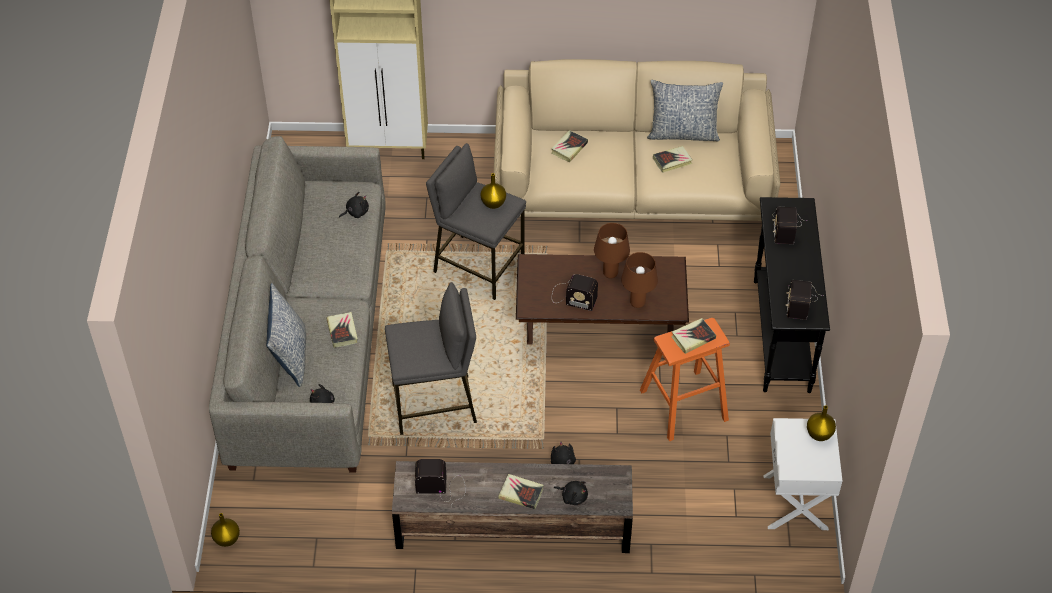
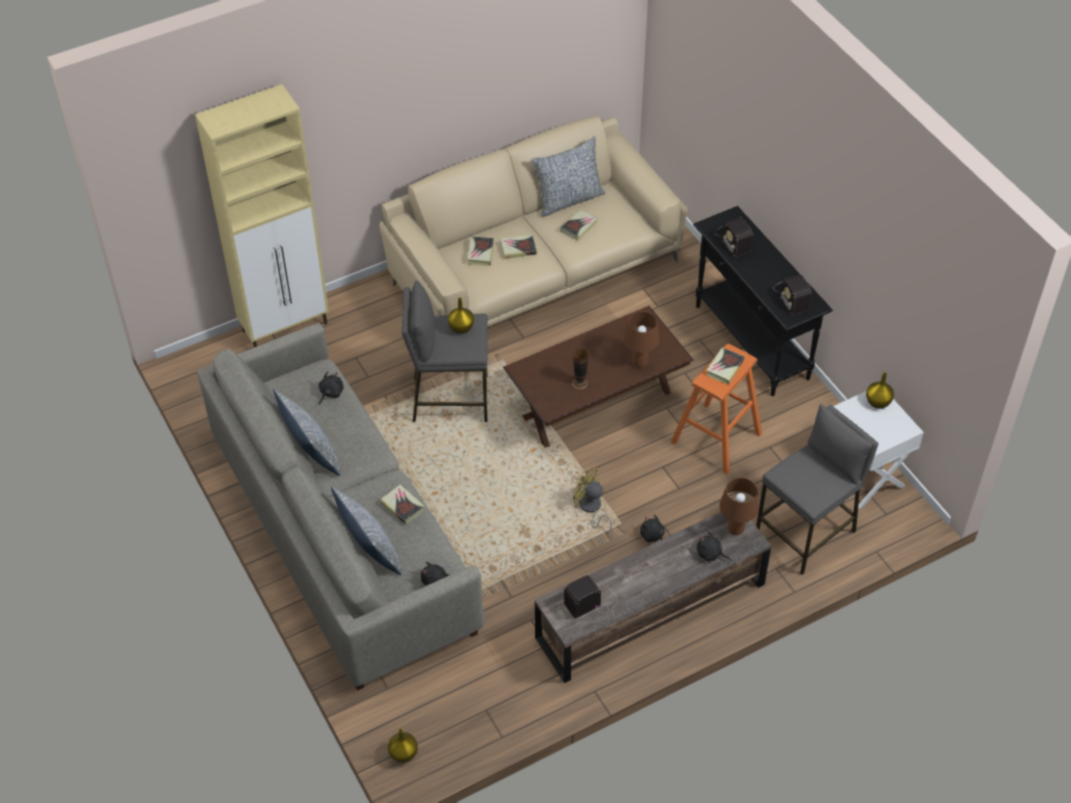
camera: 30 degrees left, 0 degrees up
grey stool [385,282,477,435] -> grey stool moved to [756,404,878,575]
book [498,474,544,509] -> book moved to [500,235,537,259]
radio [552,274,598,311] -> vase [572,349,588,389]
black plush toy [554,481,588,505] -> black plush toy turned 150 degrees counterclockwise [697,531,731,561]
brown table lamp [594,223,630,278] -> brown table lamp moved to [719,478,759,535]
none -> pillow [273,389,341,476]
none -> yellow fan [573,466,612,534]

